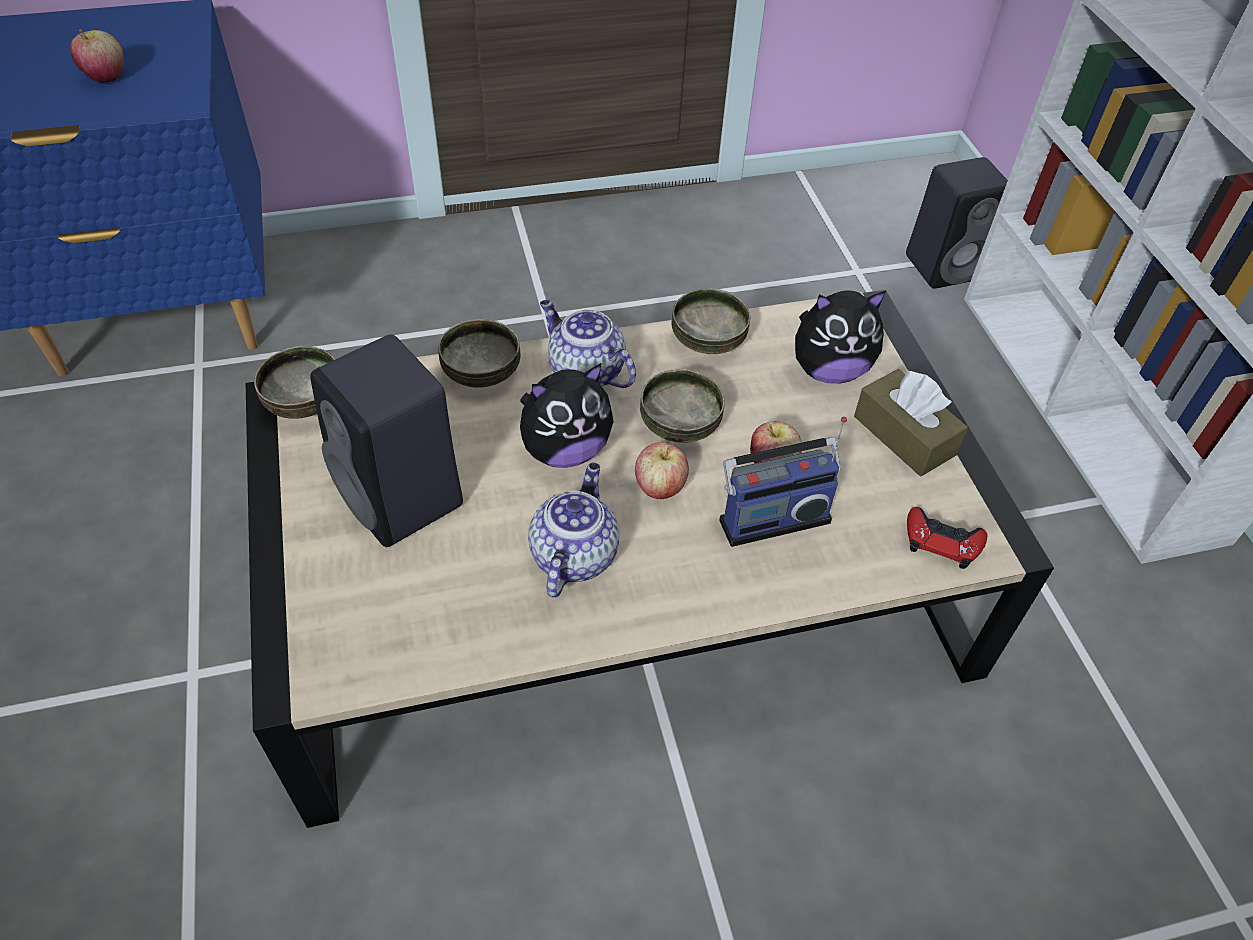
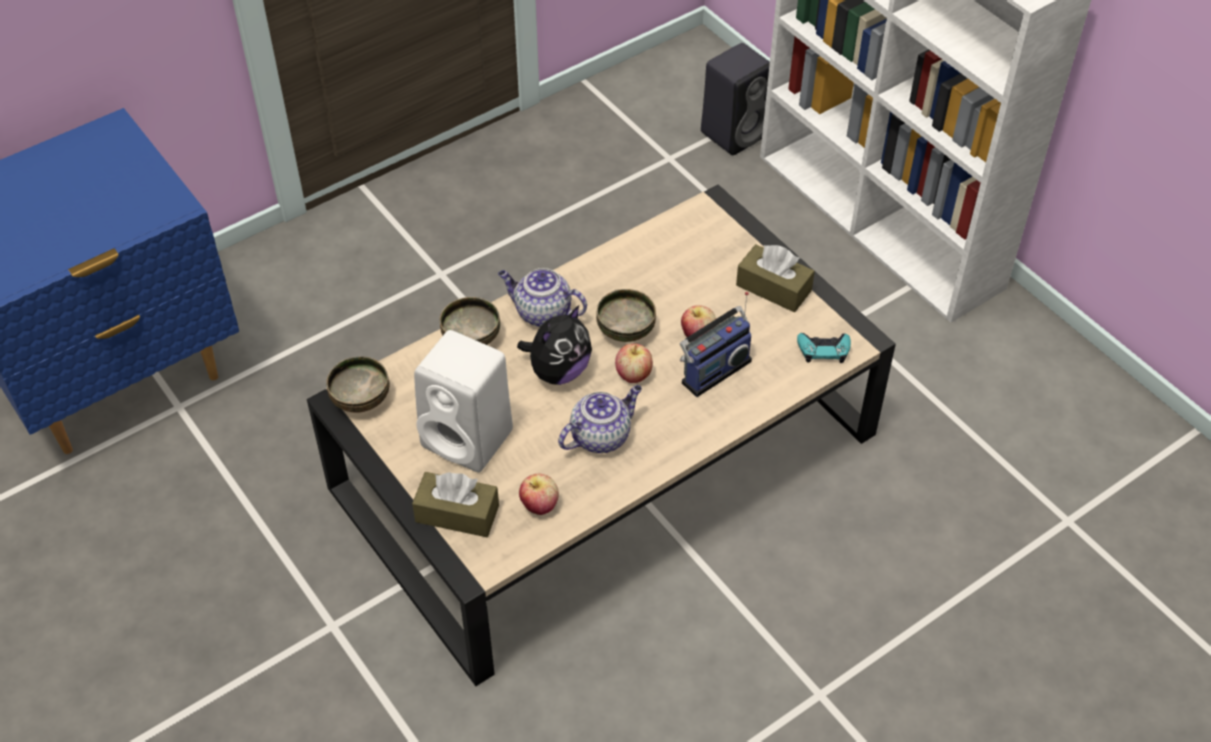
camera: 20 degrees left, 0 degrees up
apple [70,29,124,83] -> apple moved to [519,474,559,515]
black speaker [310,334,463,547] -> white speaker [414,330,513,472]
teapot [528,462,619,597] -> teapot turned 60 degrees clockwise [558,385,642,453]
bowl [672,288,750,354] -> none
plush toy [795,290,886,384] -> none
red game controller [907,507,987,569] -> turquoise game controller [797,333,851,363]
none -> brown tissue box [412,472,499,537]

